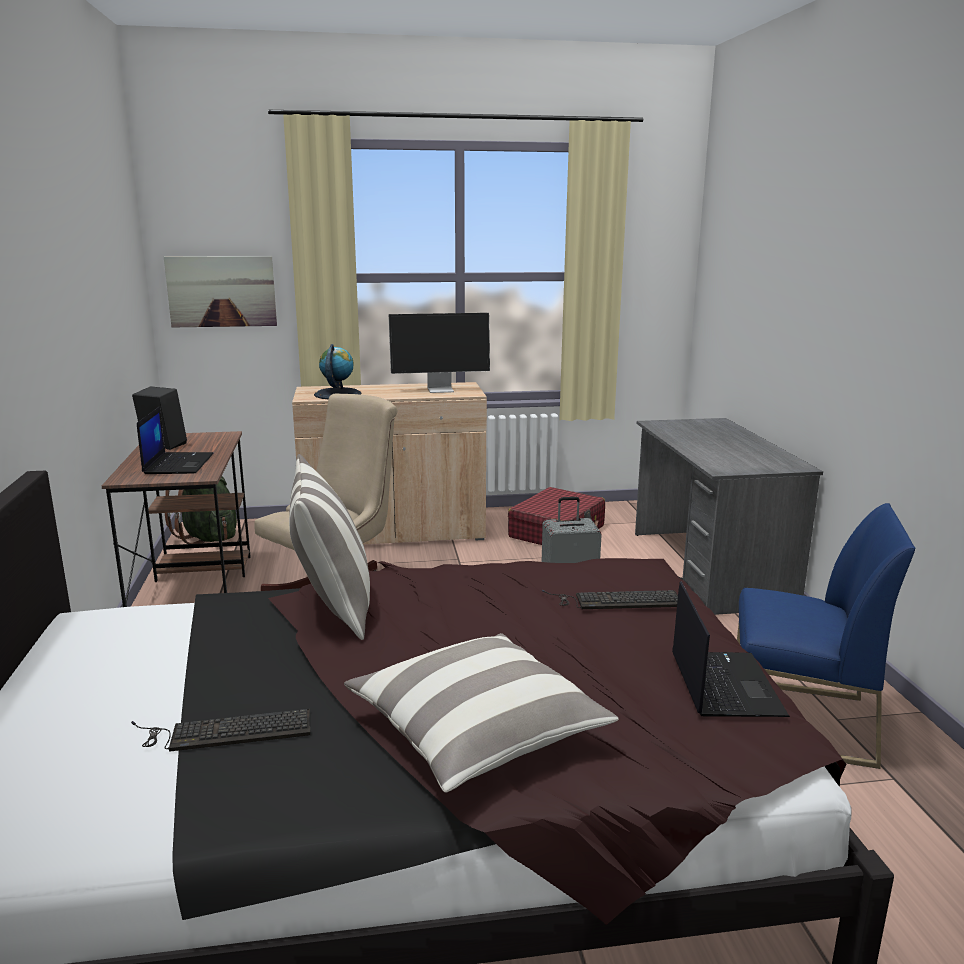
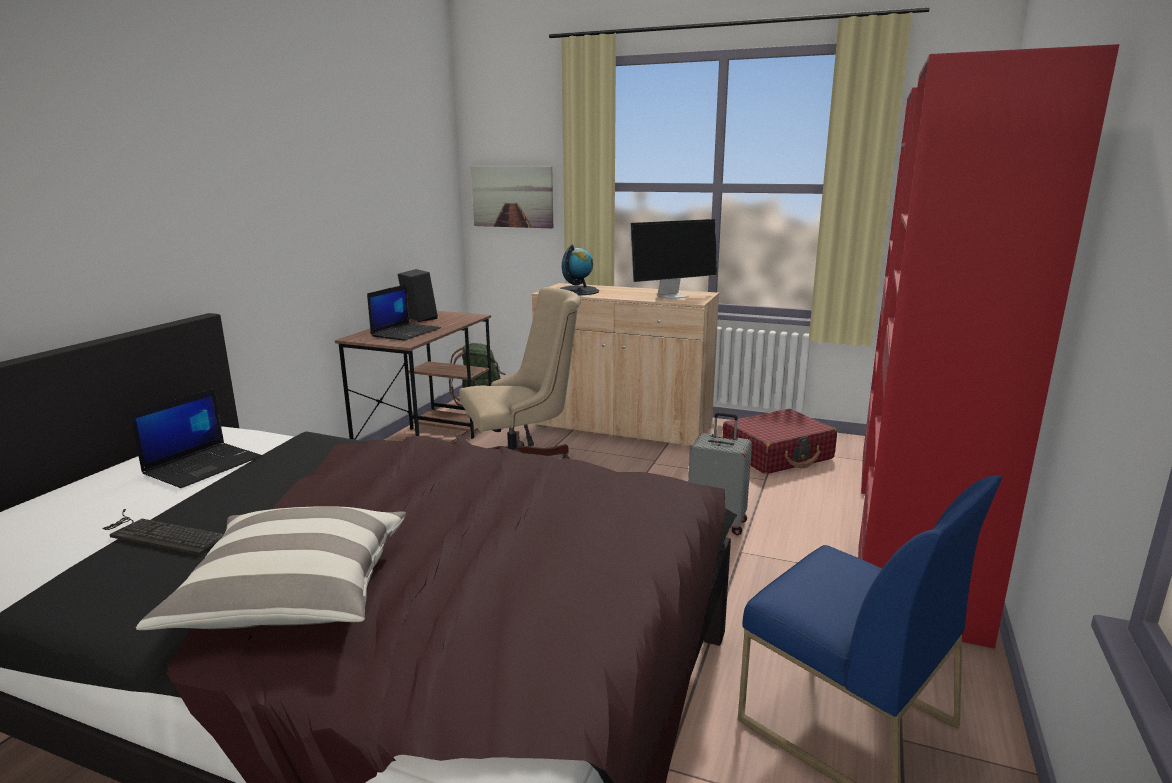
camera: 30 degrees right, 0 degrees up
pillow [289,454,370,640] -> none
monitor [389,313,490,393] -> monitor turned 45 degrees counterclockwise [629,219,717,299]
keyboard [542,590,678,609] -> none
grey desk [635,418,823,615] -> red wardrobe [858,44,1120,649]
laptop [672,581,790,717] -> laptop moved to [130,388,262,488]

